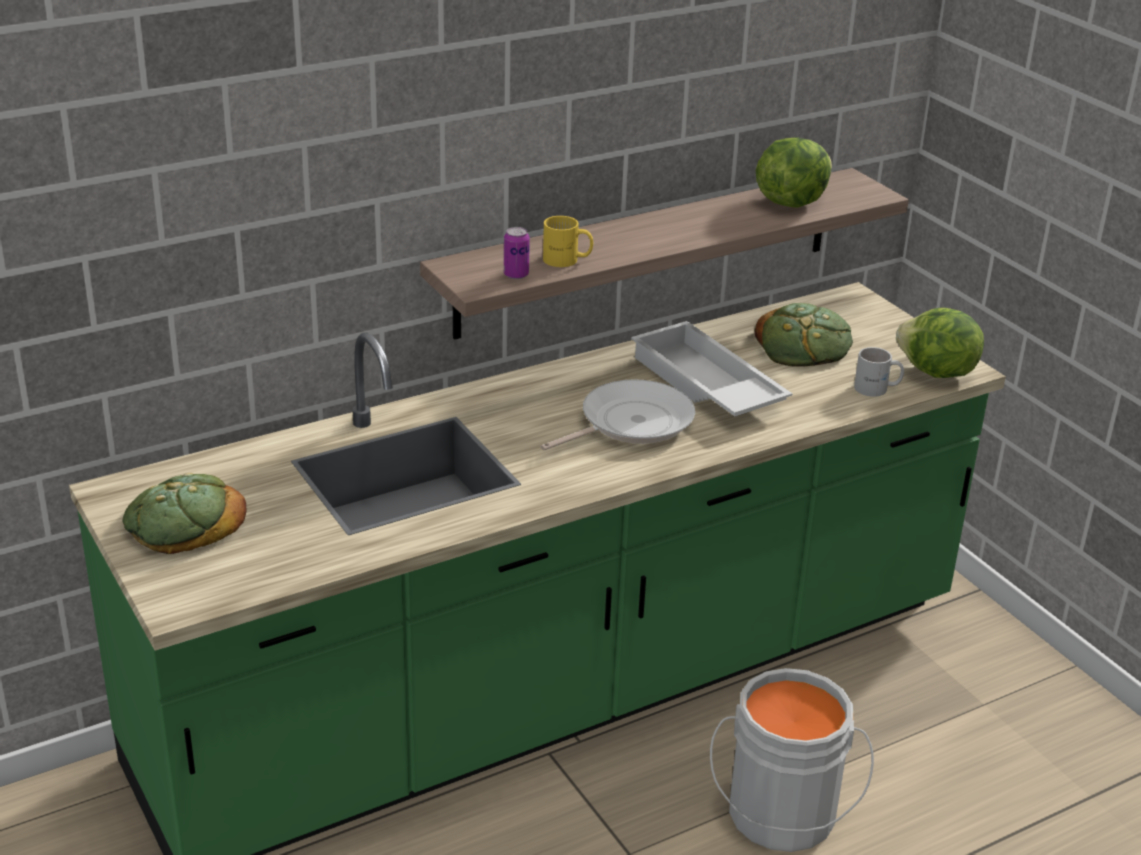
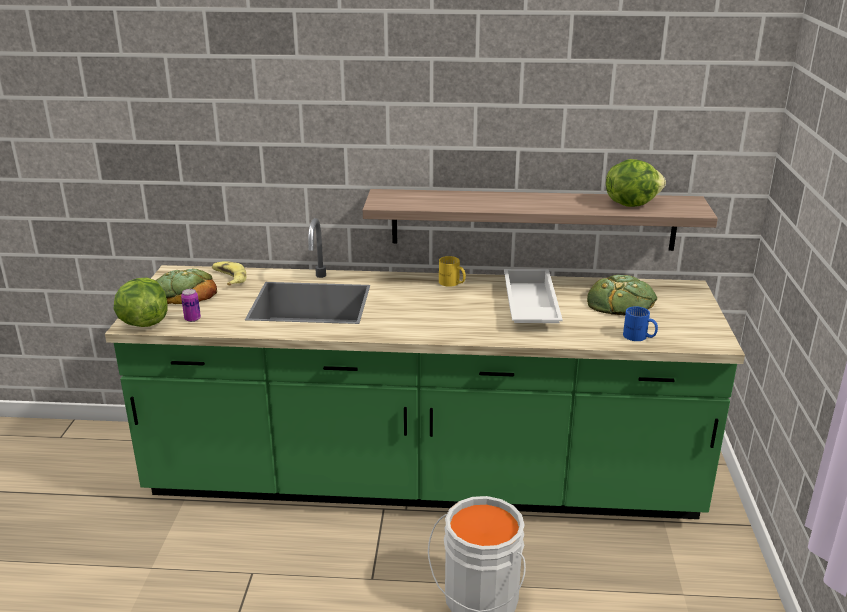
camera: 35 degrees right, 5 degrees down
can [504,227,530,279] -> can moved to [181,289,201,322]
frying pan [540,379,695,450] -> none
yellow mug [543,216,593,267] -> yellow mug moved to [439,256,466,287]
white mug [854,347,904,397] -> blue mug [623,306,658,341]
lettuce [896,308,984,378] -> lettuce moved to [114,277,167,327]
none -> banana [212,261,246,286]

